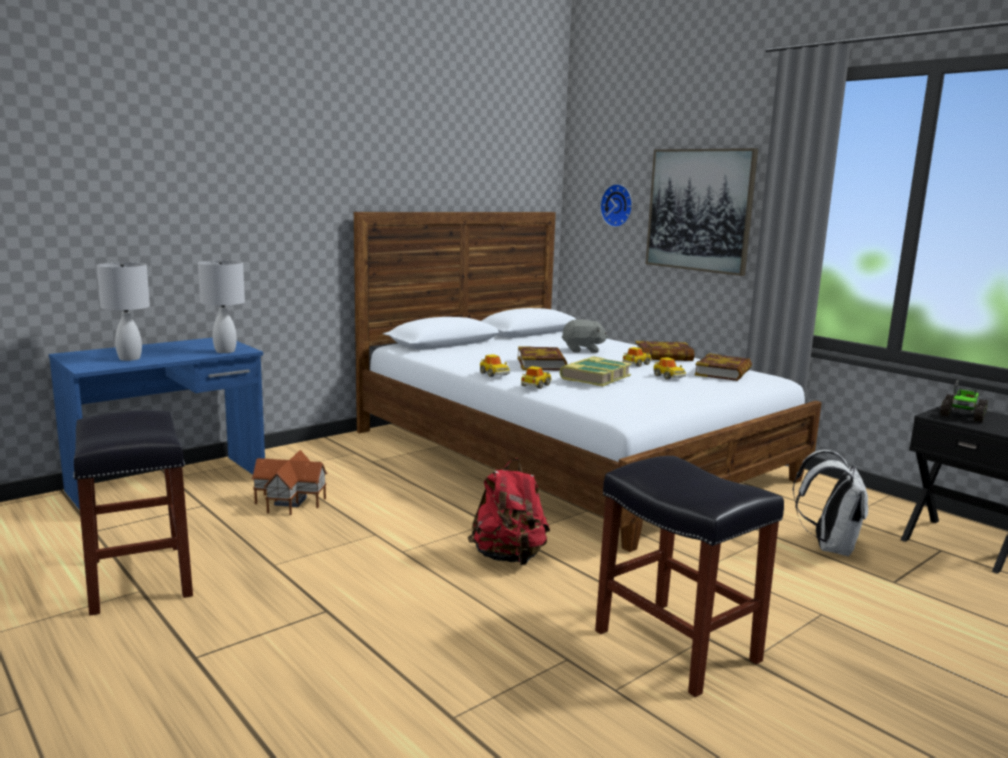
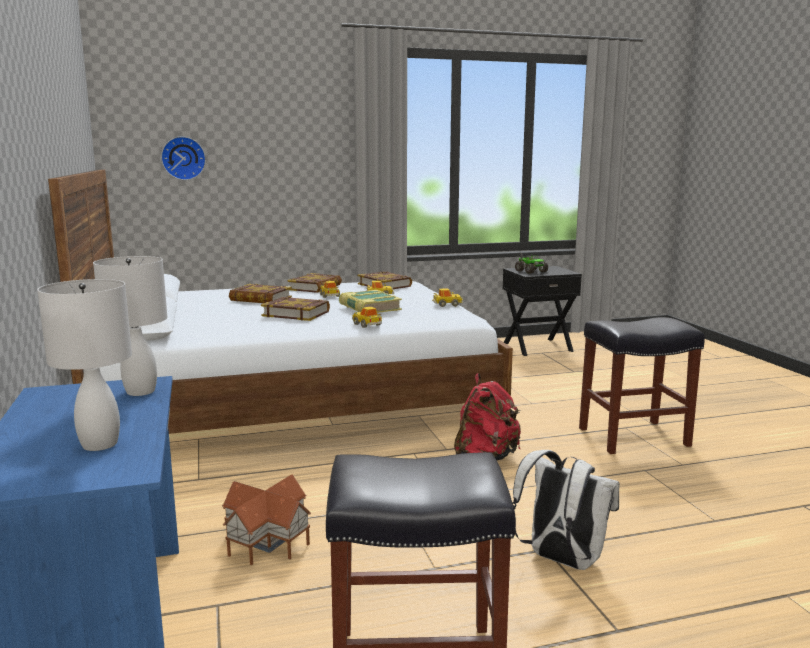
camera: 65 degrees left, 0 degrees up
toy car [480,354,510,377] -> toy car moved to [432,288,464,307]
grey plush toy [562,319,608,353] -> book [229,284,292,303]
picture [646,148,758,276] -> none
white backpack [792,450,868,556] -> white backpack moved to [512,450,620,570]

